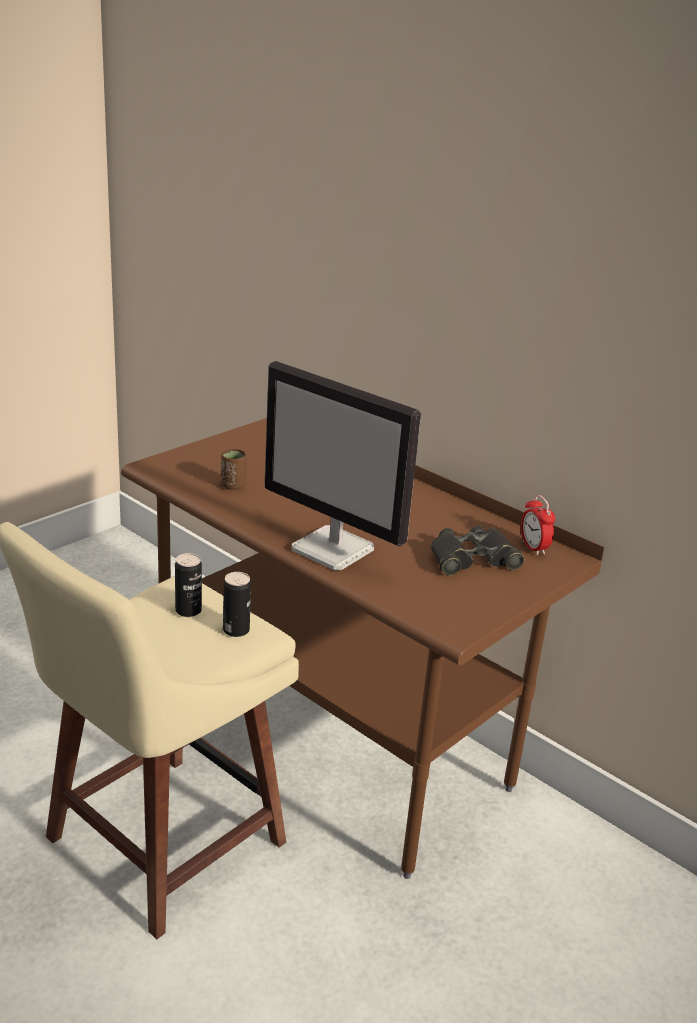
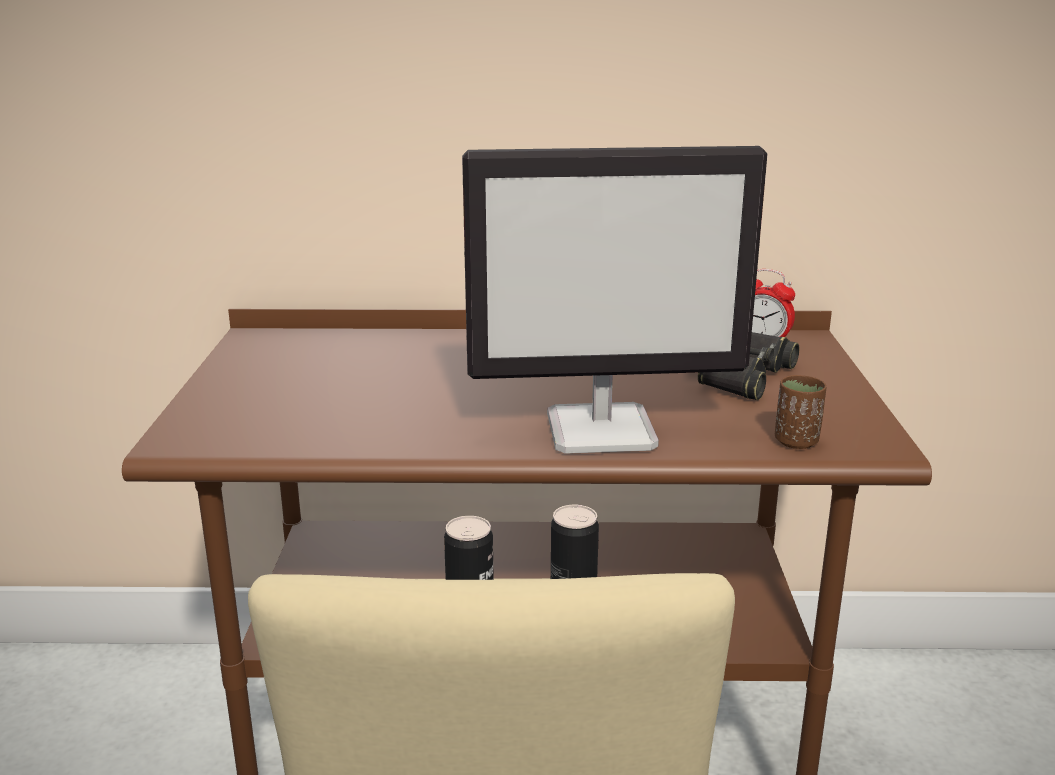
camera: 40 degrees left, 5 degrees down
brown cup [221,449,246,490] -> brown cup moved to [775,375,827,449]

